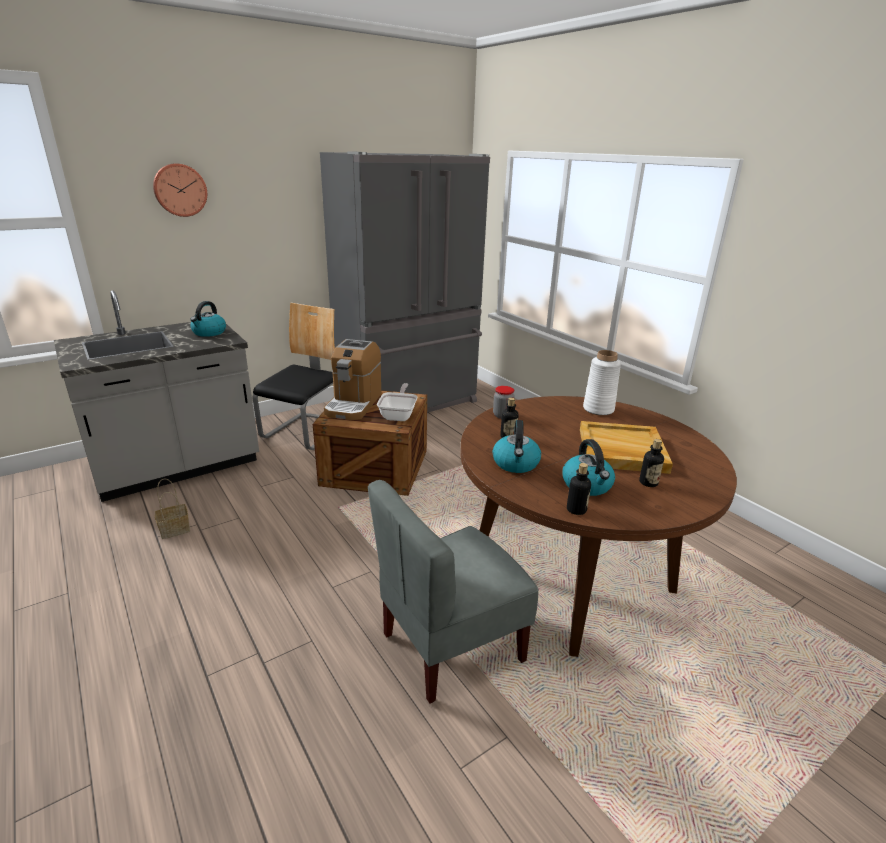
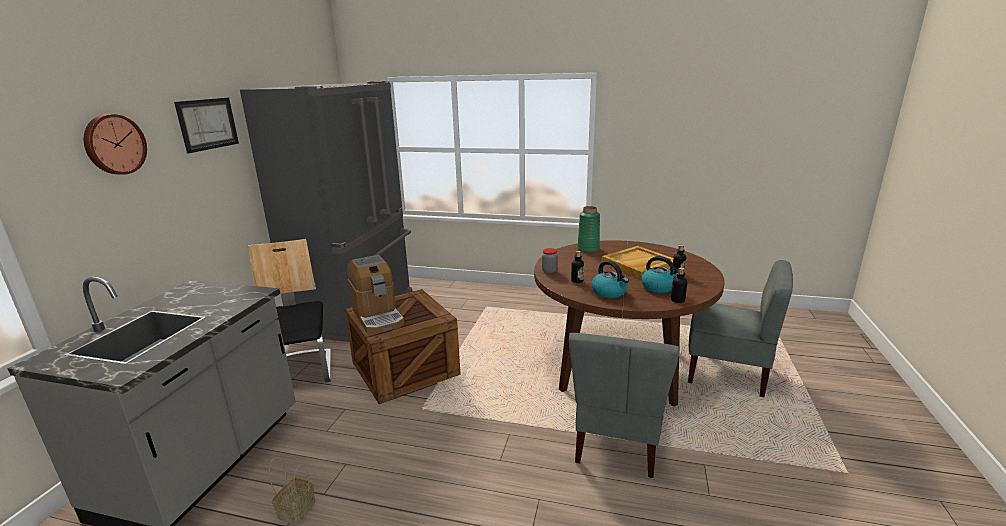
camera: 40 degrees left, 5 degrees down
kettle [190,301,226,337] -> none
frying pan [377,383,418,421] -> none
white vase [583,350,621,416] -> green vase [577,206,600,252]
none -> picture [174,97,239,153]
none -> grey chair [688,260,793,397]

